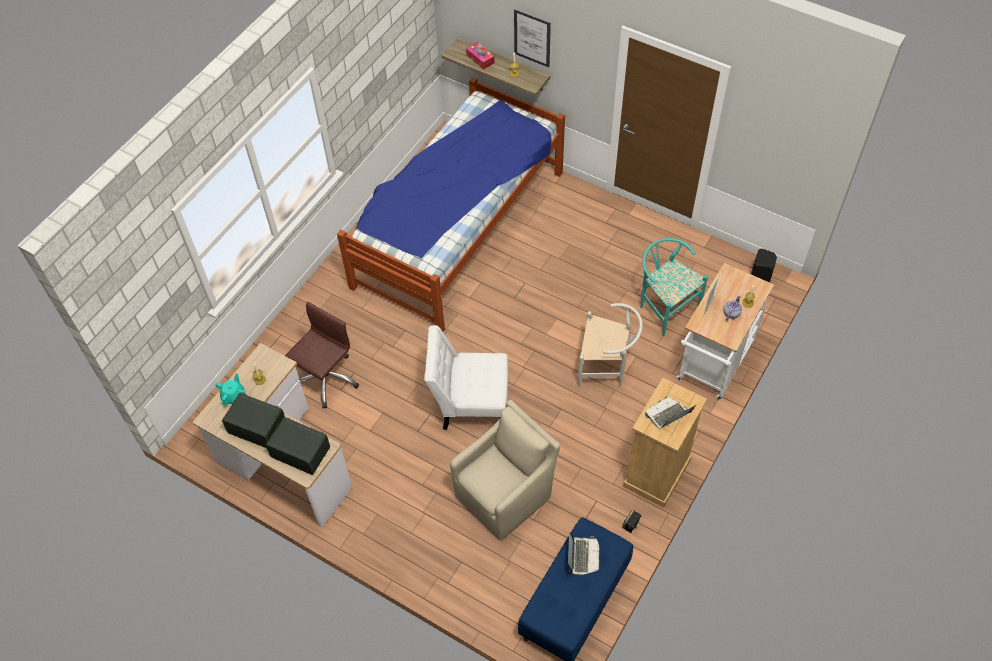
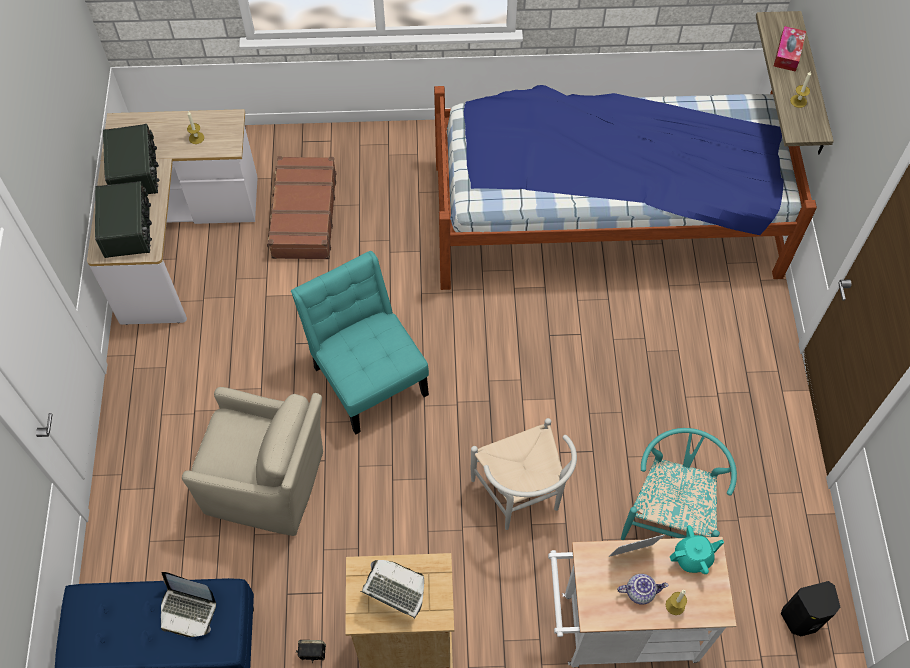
camera: 55 degrees right, 5 degrees up
turquoise teapot [216,373,245,406] -> turquoise teapot moved to [670,525,724,574]
brown office chair [285,302,359,408] -> brown suitcase [267,156,336,259]
white chair [424,325,508,430] -> turquoise chair [291,251,429,435]
picture [514,9,551,67] -> none
laptop [567,532,600,575] -> laptop turned 45 degrees clockwise [161,572,216,637]

